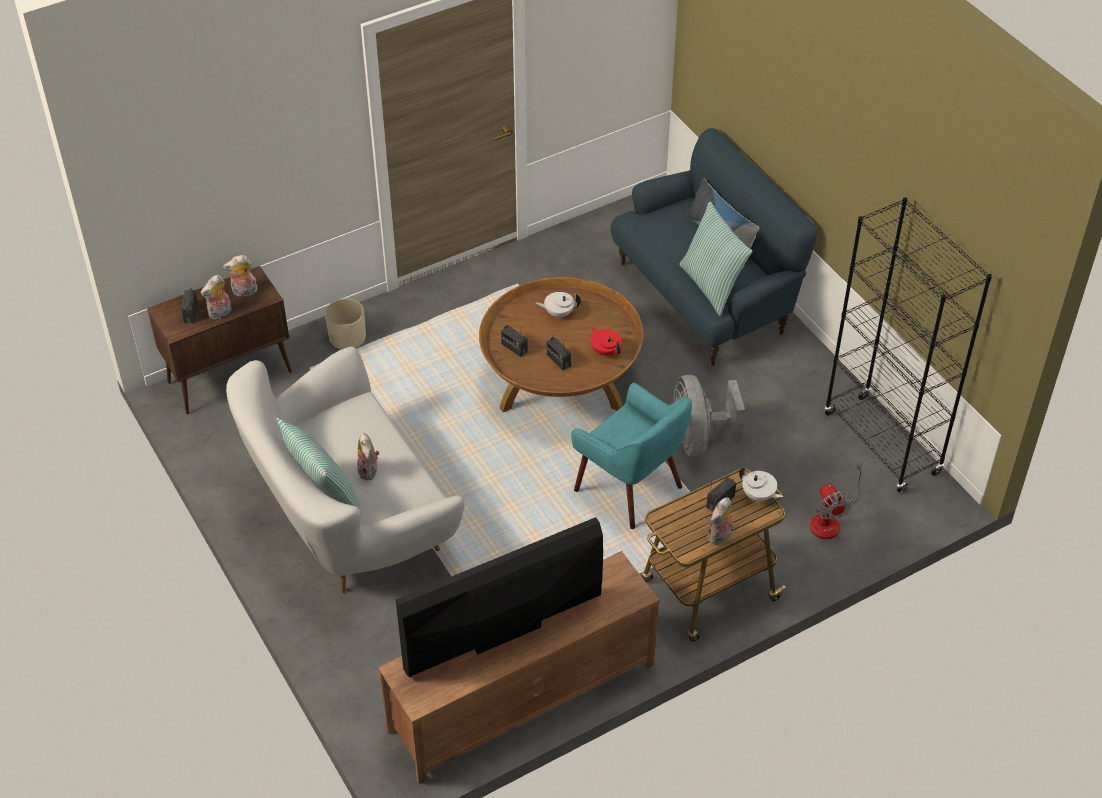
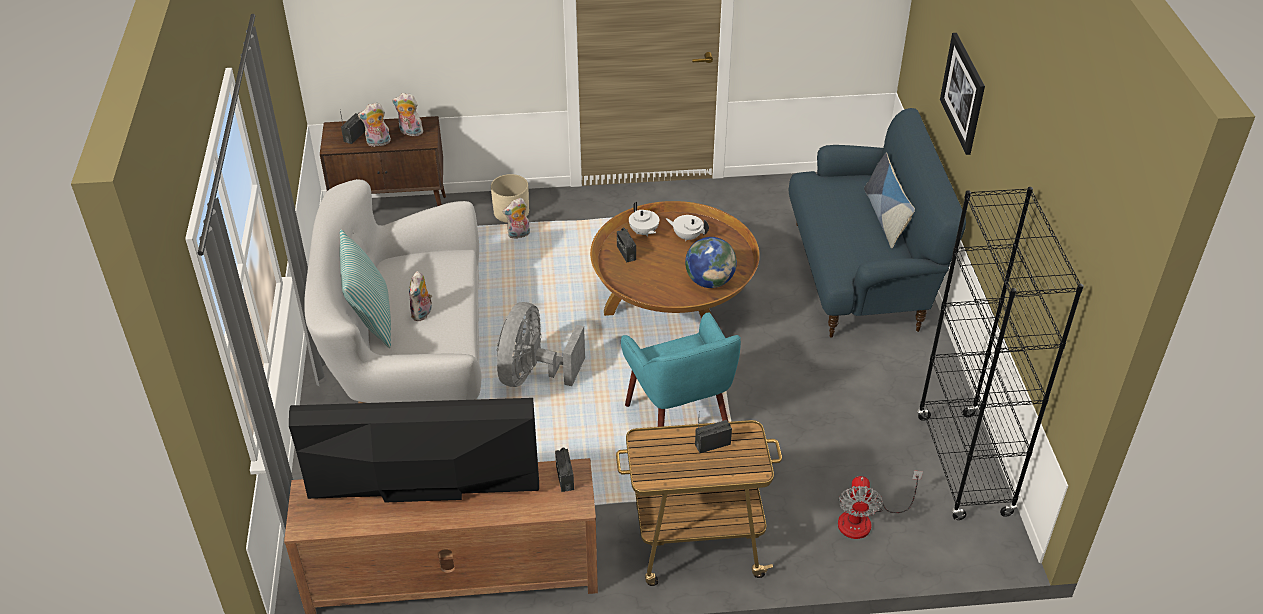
camera: 25 degrees right, 5 degrees down
radio [547,337,571,370] -> radio moved to [555,448,574,492]
red teapot [591,326,622,356] -> globe [685,237,737,288]
grey fan [673,375,745,457] -> grey fan moved to [497,302,585,387]
pillow [679,201,752,316] -> none
plush toy [707,497,734,545] -> plush toy moved to [502,198,530,239]
white teapot [739,467,783,501] -> white teapot moved to [629,202,659,237]
none -> picture [940,33,985,155]

